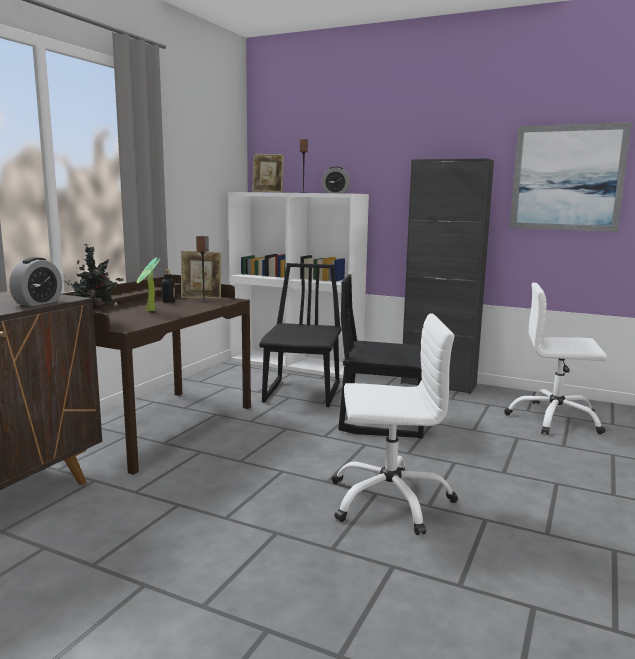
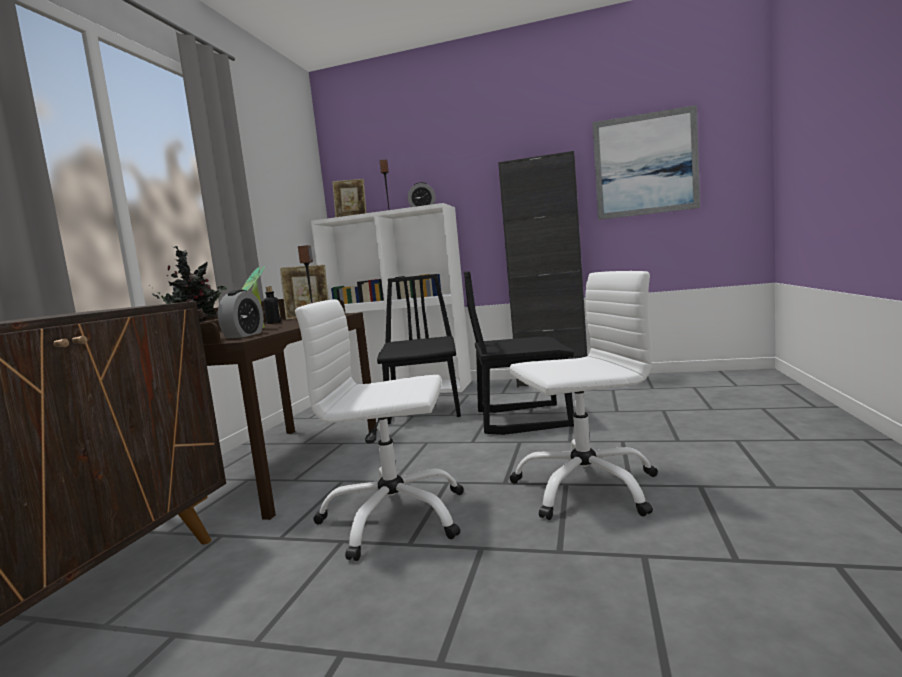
camera: 10 degrees left, 5 degrees down
alarm clock [9,257,62,306] -> alarm clock moved to [218,290,264,339]
white office chair [504,282,607,435] -> white office chair moved to [295,299,464,561]

